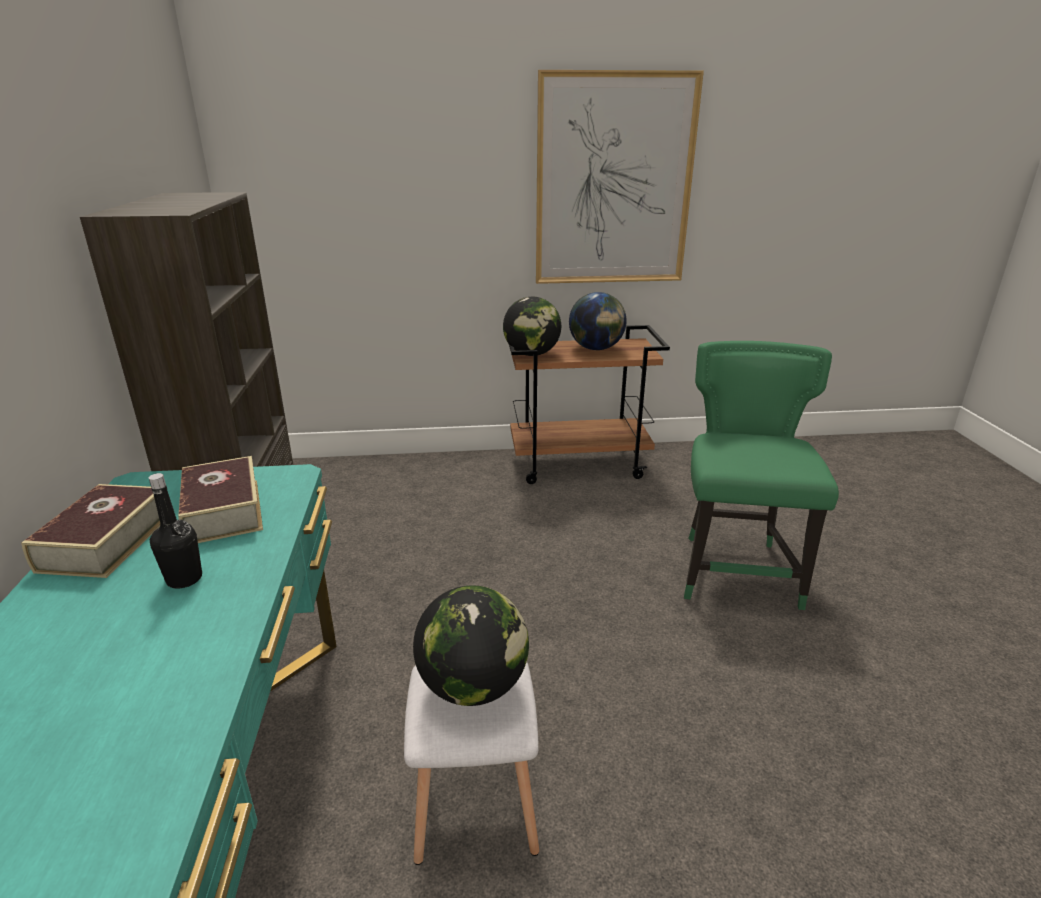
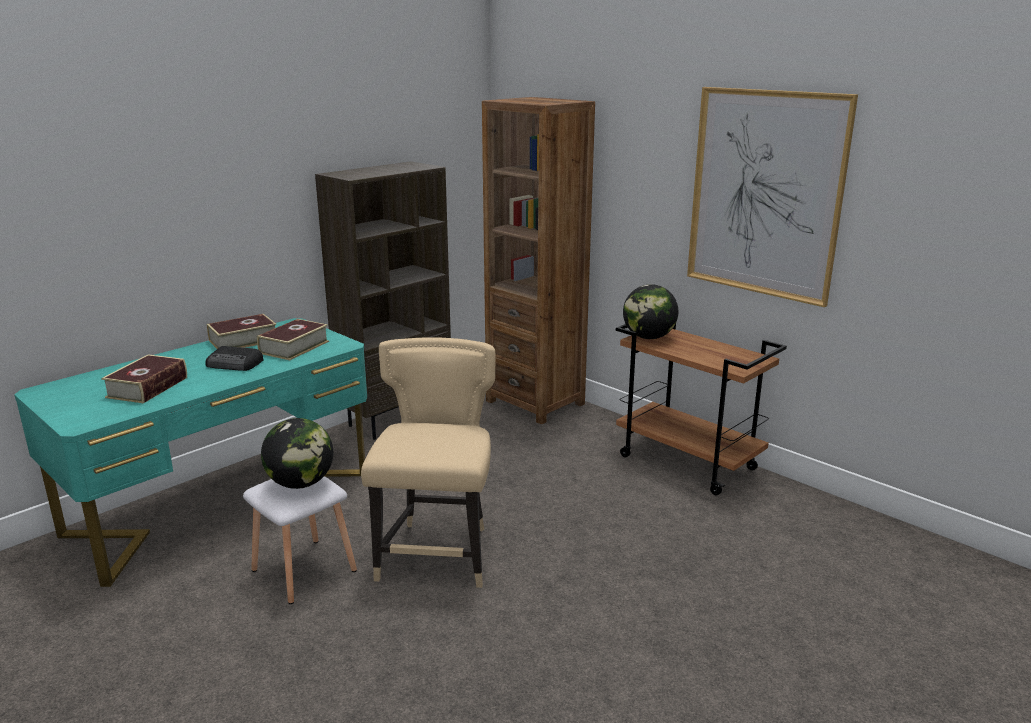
camera: 50 degrees right, 5 degrees down
black bottle [149,473,202,589] -> radio [205,346,263,371]
globe [569,292,627,350] -> none
green chair [684,341,839,610] -> none
none -> book [101,354,187,403]
none -> beige chair [361,337,495,588]
none -> brown bookcase [482,97,595,424]

